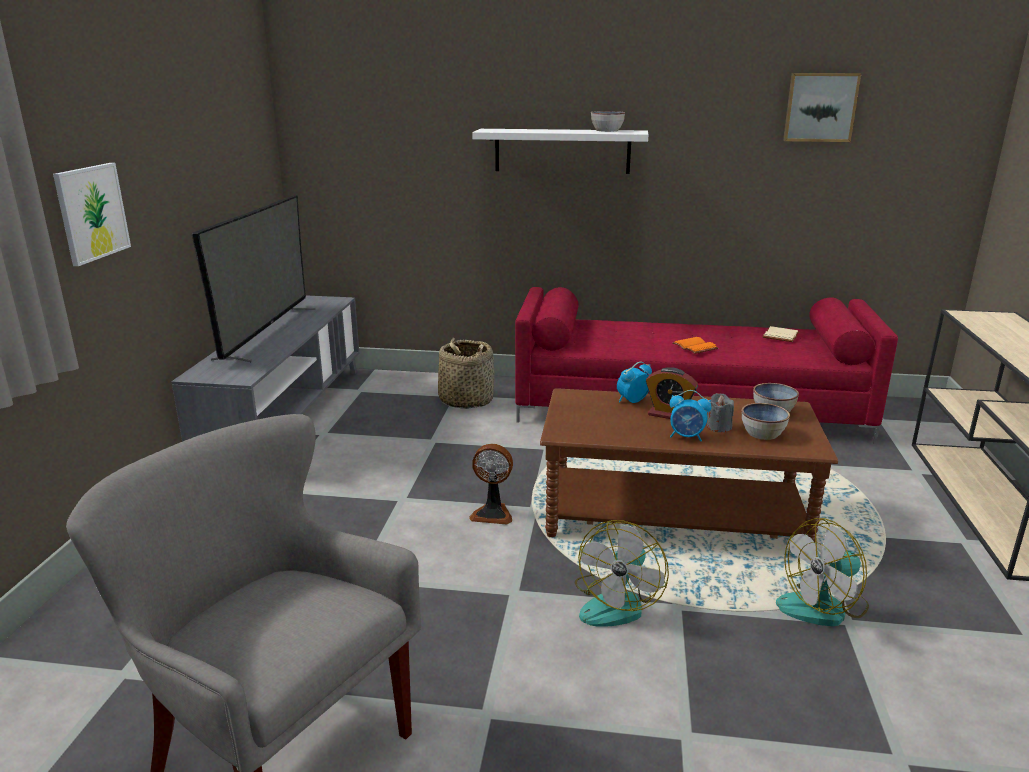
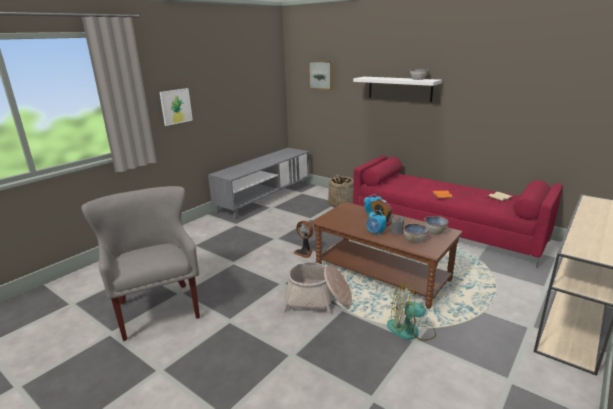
camera: 30 degrees right, 0 degrees up
television [192,195,315,362] -> none
fan [575,520,669,627] -> basket [283,263,352,314]
picture [783,73,861,142] -> picture moved to [309,61,333,90]

